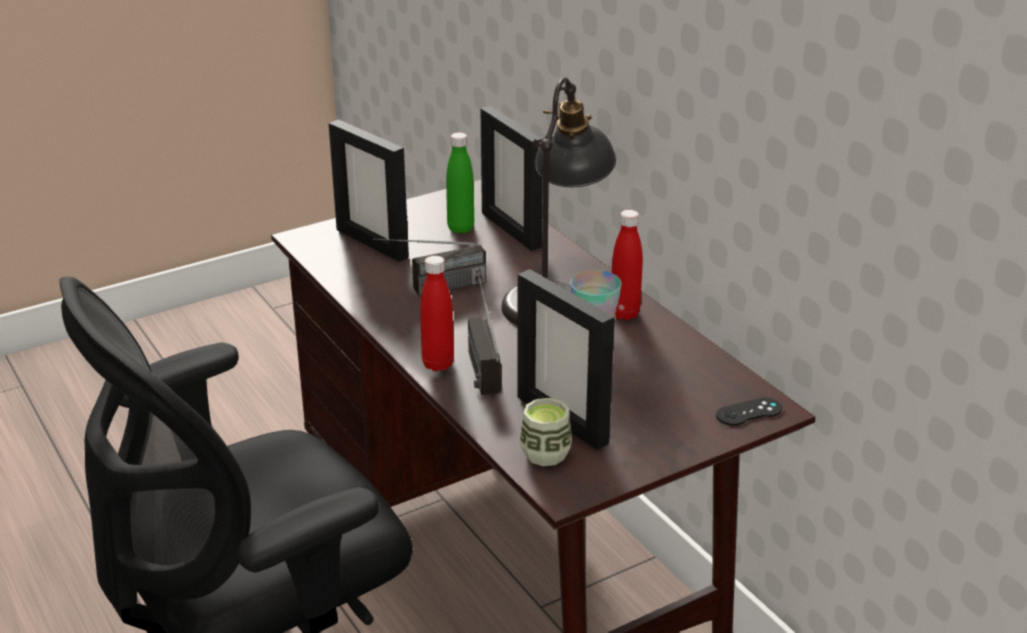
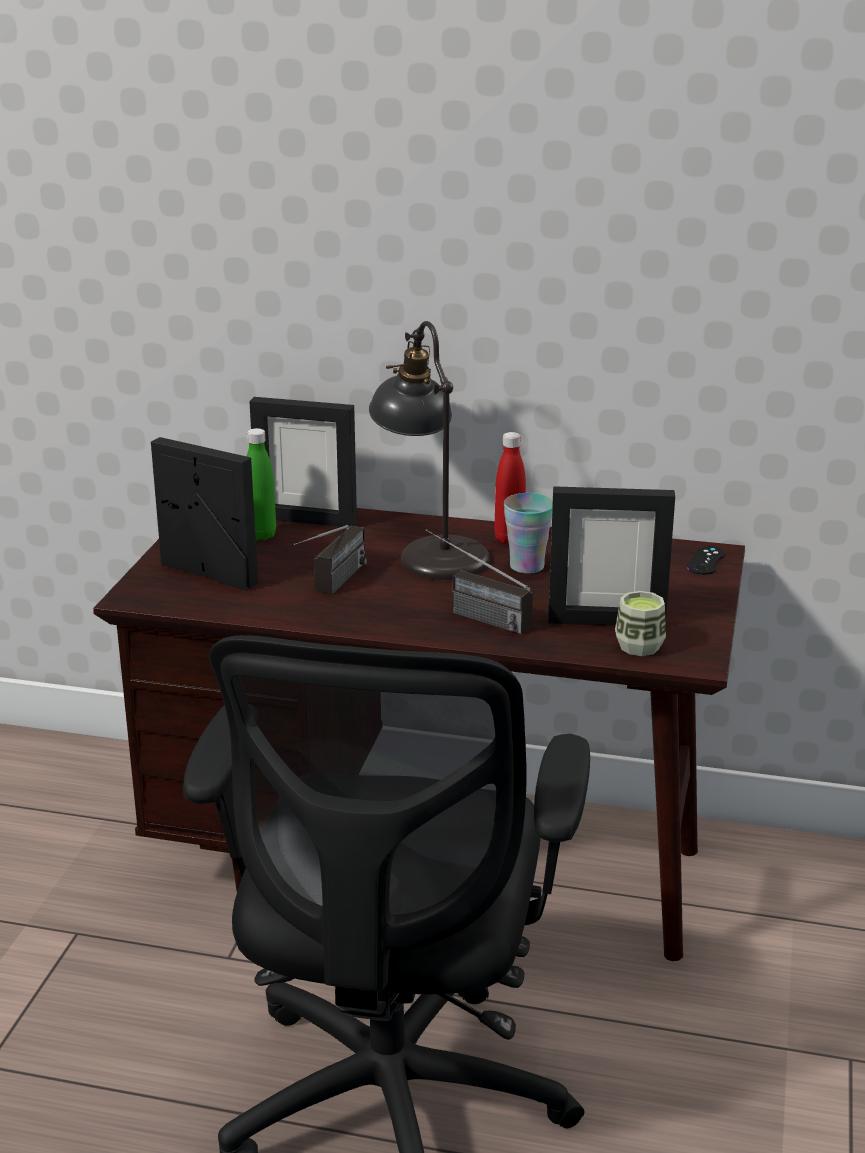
camera: 45 degrees left, 5 degrees down
picture frame [329,119,409,262] -> picture frame turned 150 degrees counterclockwise [151,437,258,591]
red bottle [420,256,454,371] -> none

